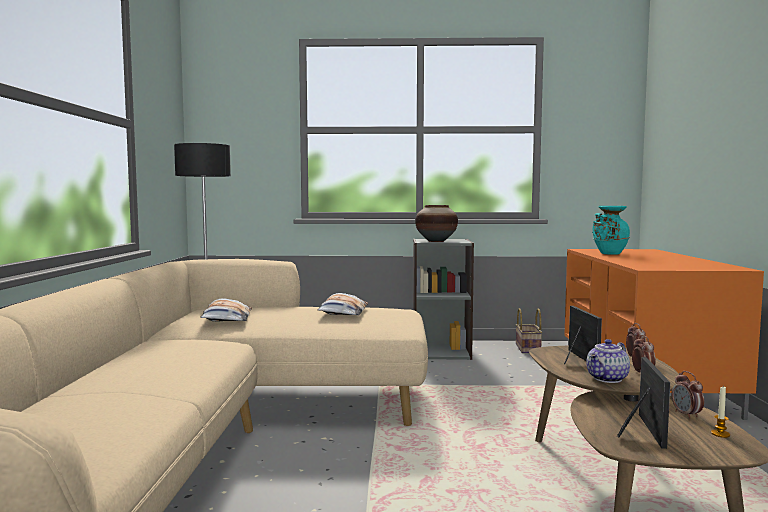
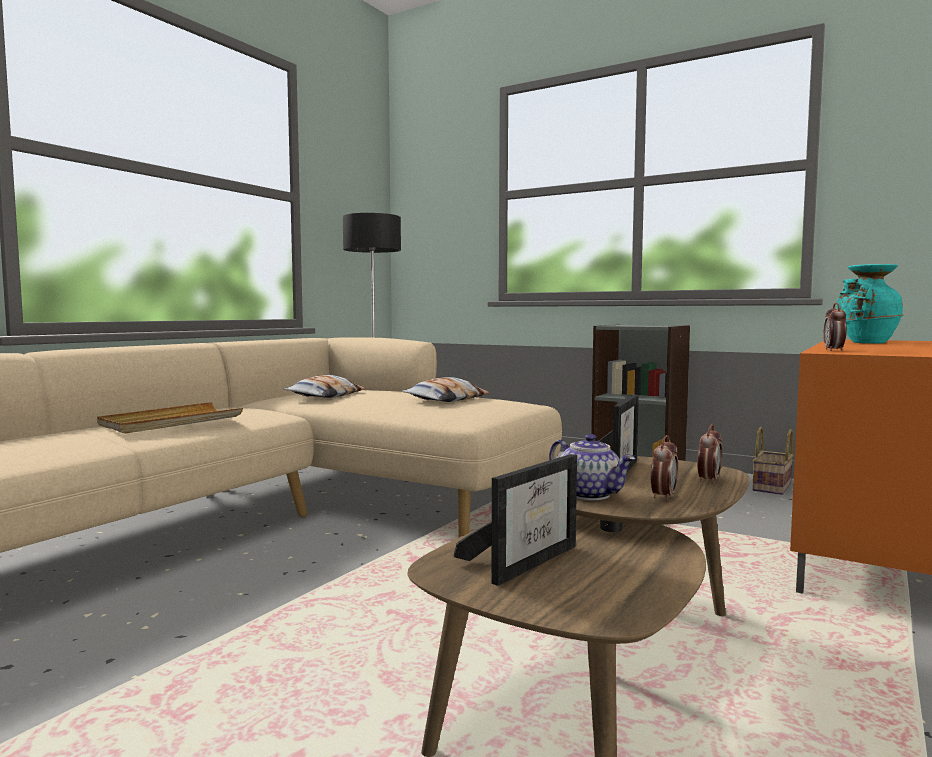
camera: 30 degrees right, 0 degrees up
vase [415,205,458,242] -> none
teapot [586,339,630,383] -> teapot turned 120 degrees counterclockwise [549,434,635,500]
alarm clock [671,371,704,419] -> alarm clock moved to [823,302,847,351]
candle [711,387,730,438] -> none
none -> beige tray [97,402,243,434]

